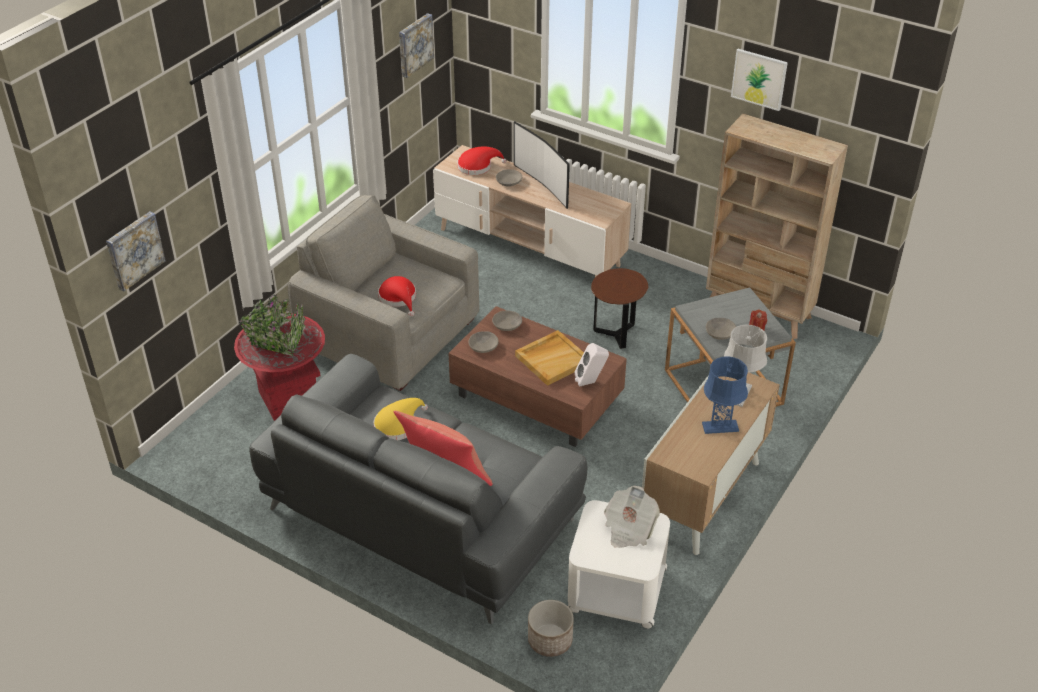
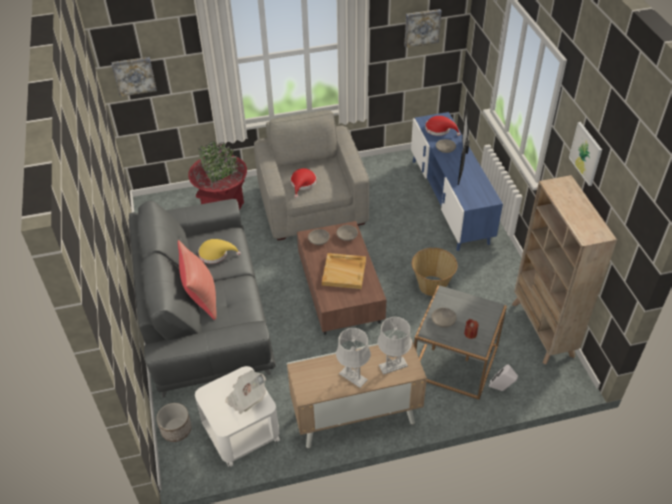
camera: 45 degrees right, 5 degrees up
beige tv stand [433,145,631,277] -> blue tv stand [411,112,503,251]
white speaker [575,343,609,387] -> white speaker moved to [489,365,518,391]
brown side table [591,268,648,349] -> basket [412,248,458,296]
blue table lamp [702,356,748,434] -> grey table lamp [336,328,371,388]

